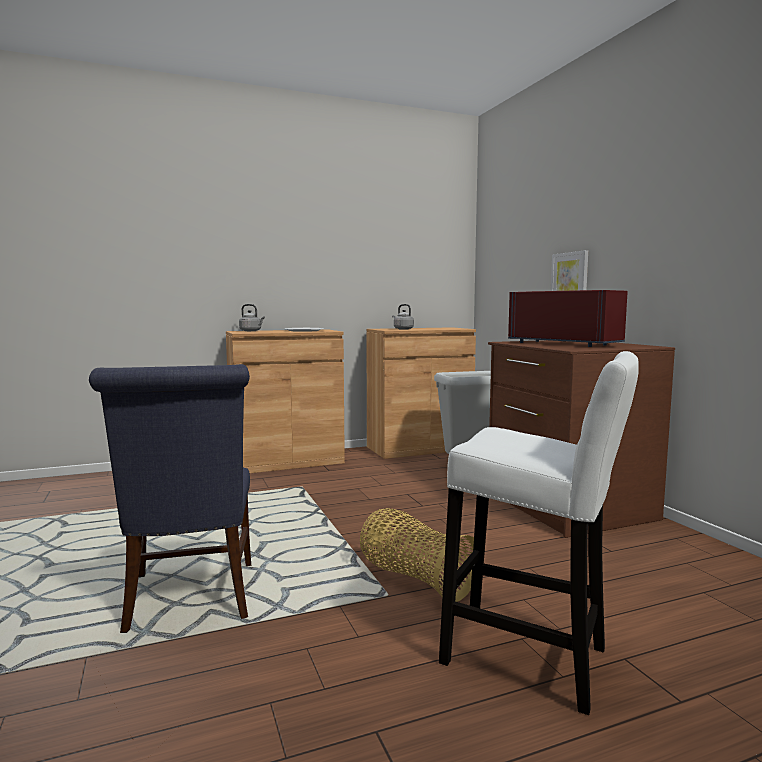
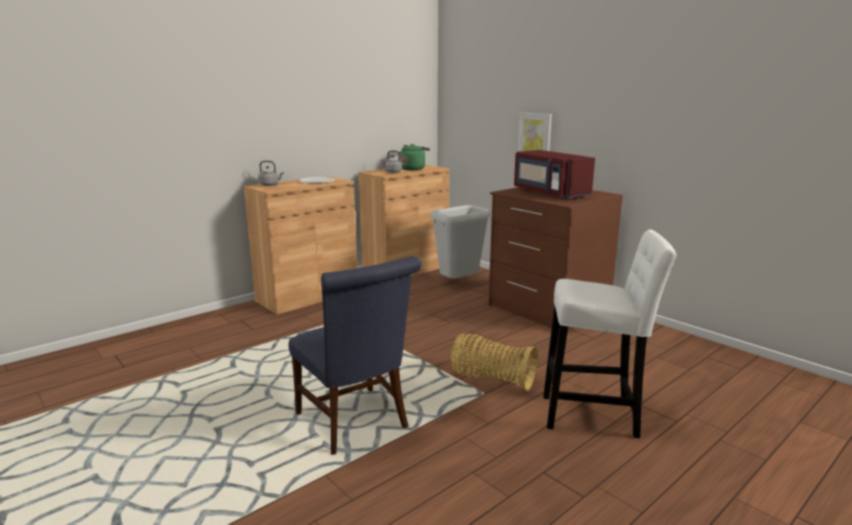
camera: 20 degrees left, 10 degrees up
red microwave [508,290,628,347] -> red microwave turned 150 degrees counterclockwise [514,150,595,199]
none -> green kettle [399,144,430,170]

